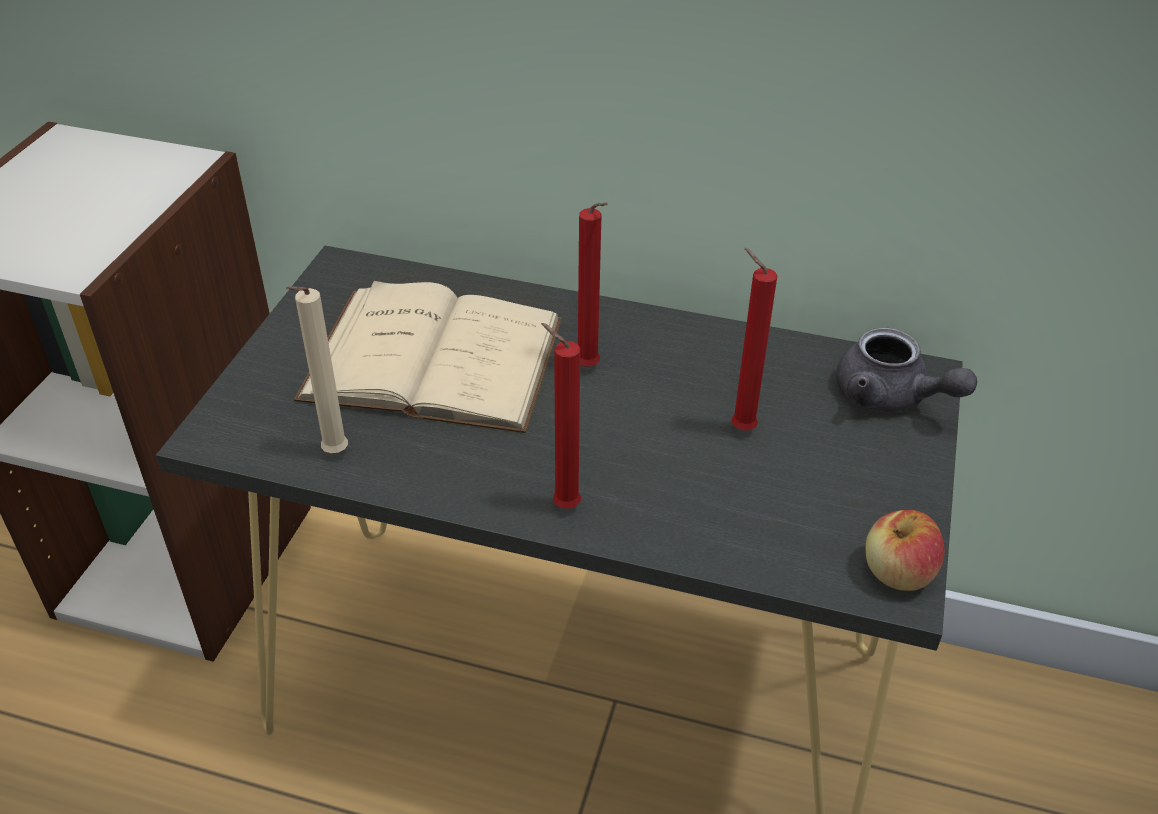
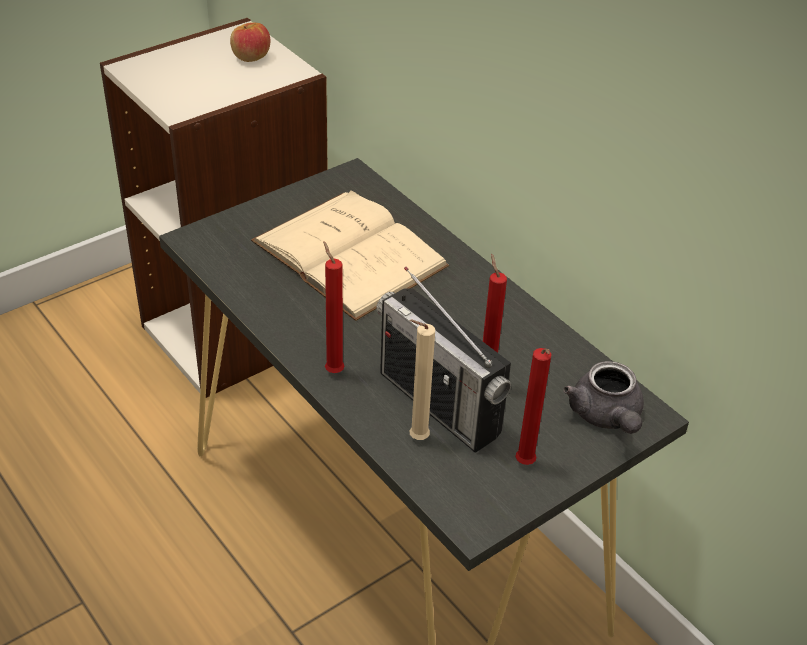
camera: 35 degrees right, 0 degrees up
beige candle [286,286,348,453] -> beige candle moved to [409,319,435,440]
red candle [578,202,608,367] -> red candle moved to [515,348,552,465]
apple [866,510,945,591] -> apple moved to [230,22,271,62]
none -> radio [376,267,511,453]

